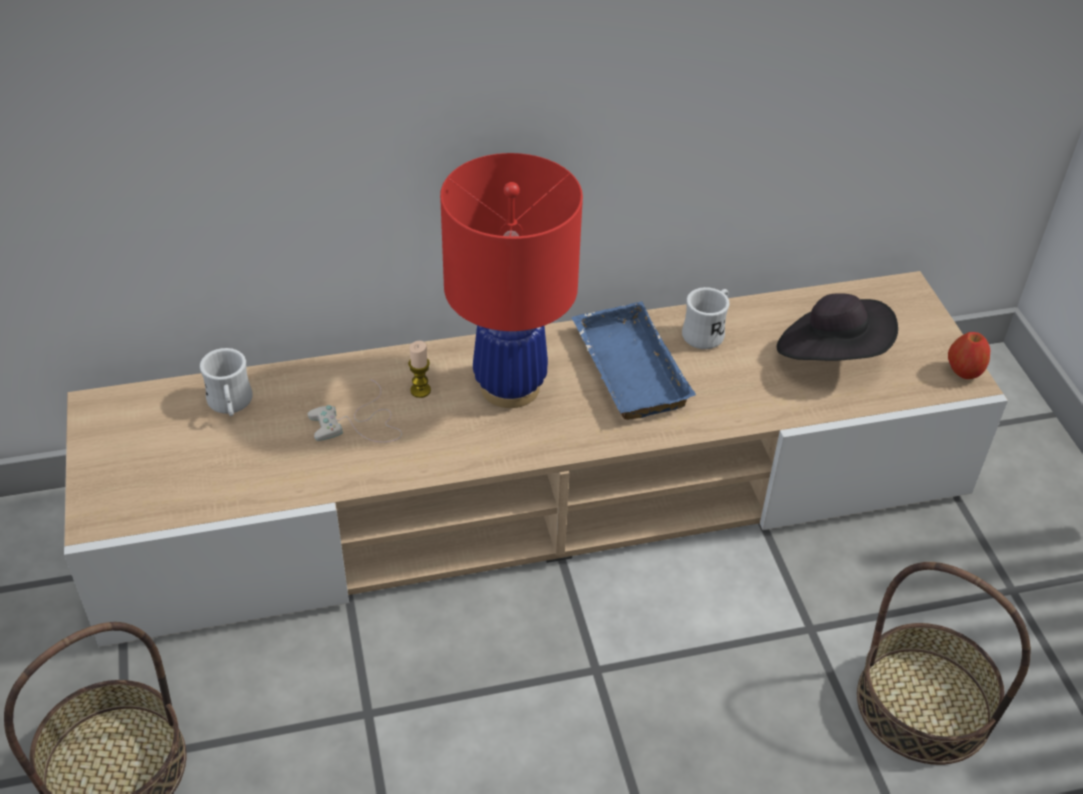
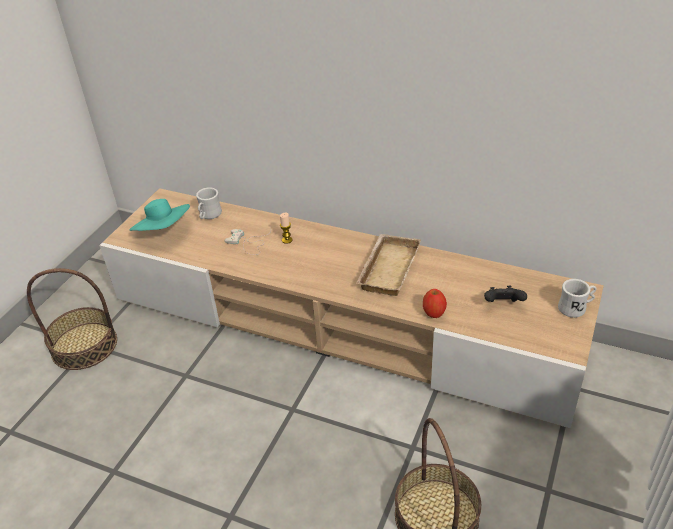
camera: 40 degrees right, 5 degrees down
red table lamp [440,153,583,408] -> none
blue tray [572,302,696,420] -> beige tray [356,234,421,296]
white mug [682,287,730,349] -> white mug moved to [558,279,597,318]
black hat [777,293,898,361] -> black game controller [484,286,527,302]
apple [948,332,990,379] -> apple moved to [423,289,447,318]
none -> turquoise hat [129,199,190,231]

